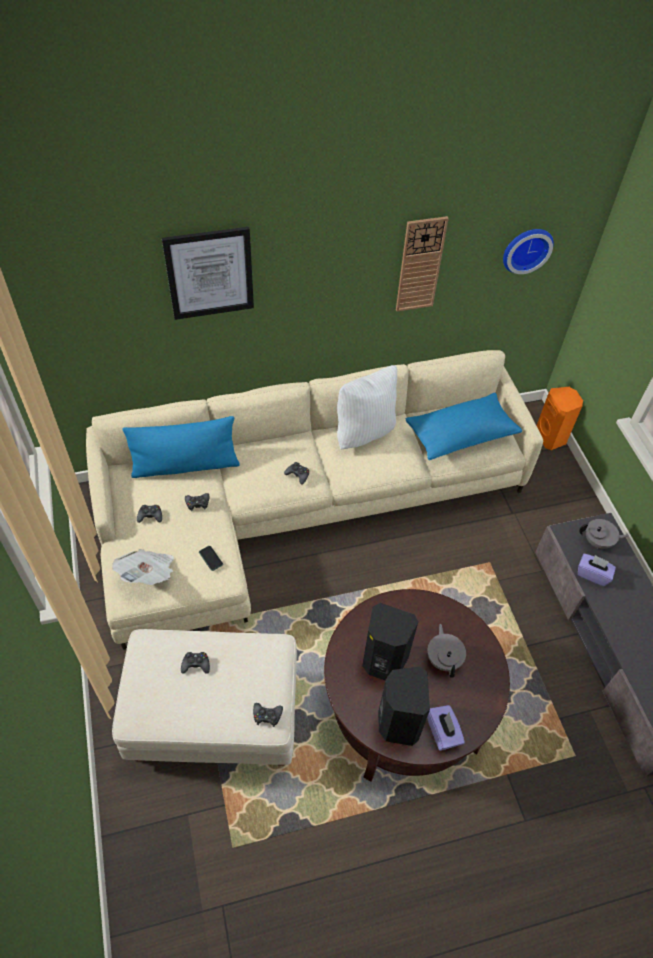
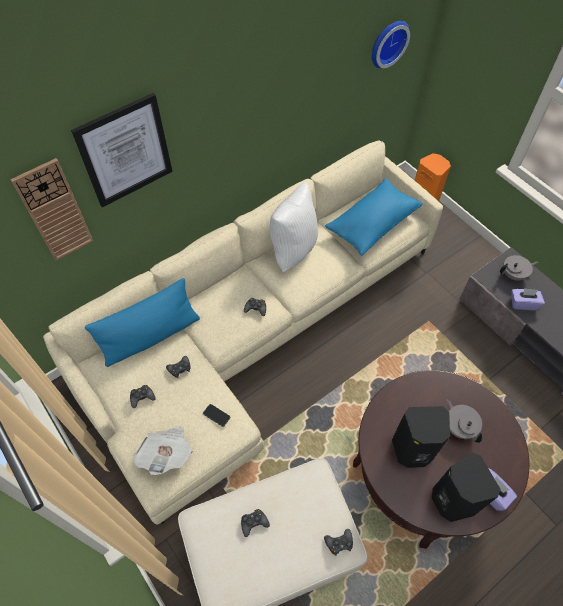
camera: 20 degrees left, 5 degrees up
wall clock [396,216,449,312] -> wall clock moved to [11,158,93,260]

